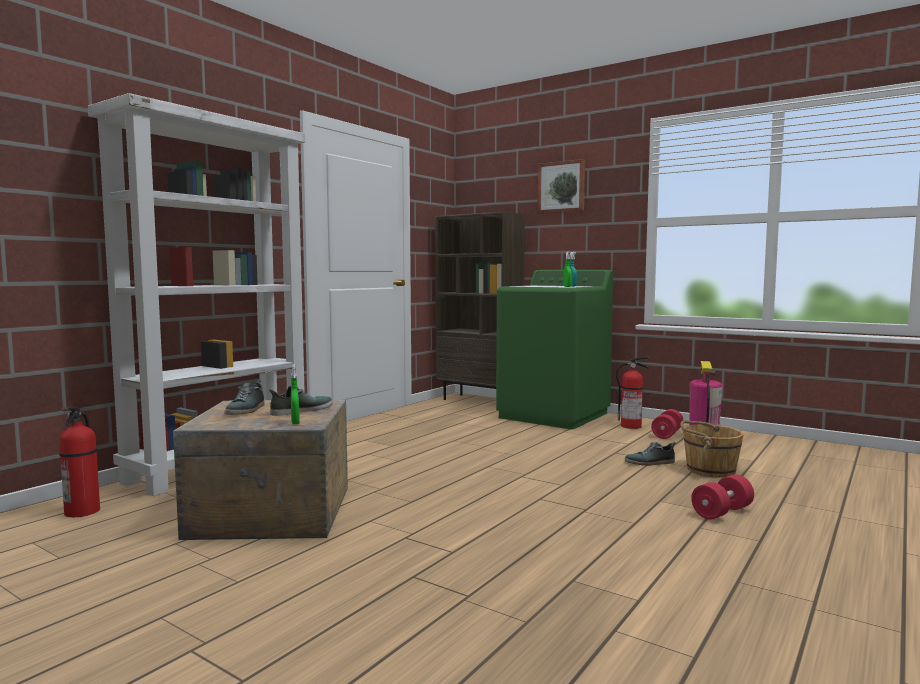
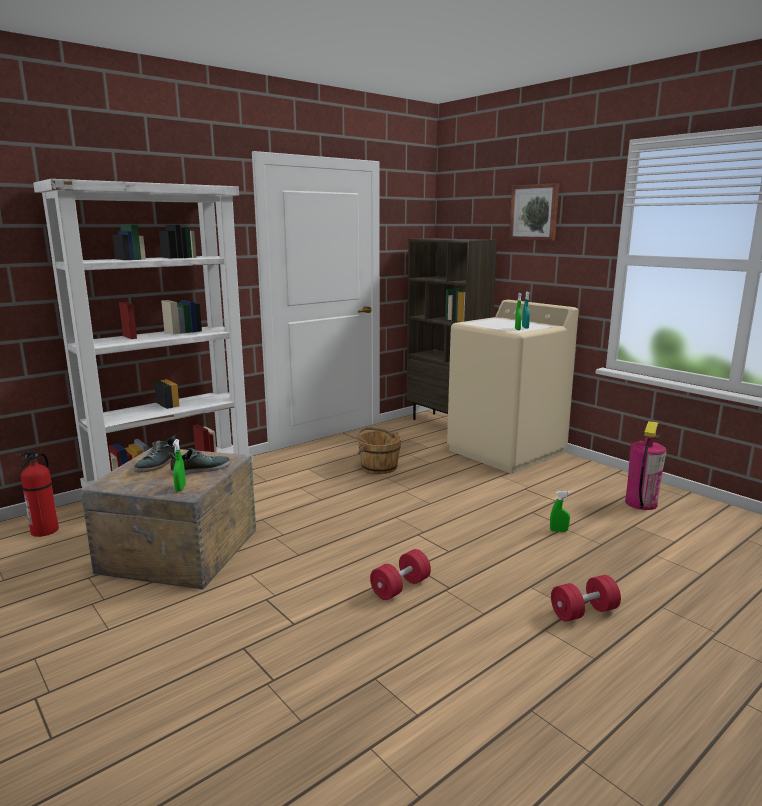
camera: 15 degrees right, 10 degrees up
green washing machine [496,270,613,429] -> beige washing machine [447,300,579,474]
fire extinguisher [616,357,649,429] -> none
shoe [625,442,676,466] -> green spray bottle [550,491,570,532]
red dumbbell [651,409,683,439] -> red dumbbell moved to [370,549,431,600]
brown bucket [680,420,744,478] -> brown bucket moved to [357,427,401,474]

